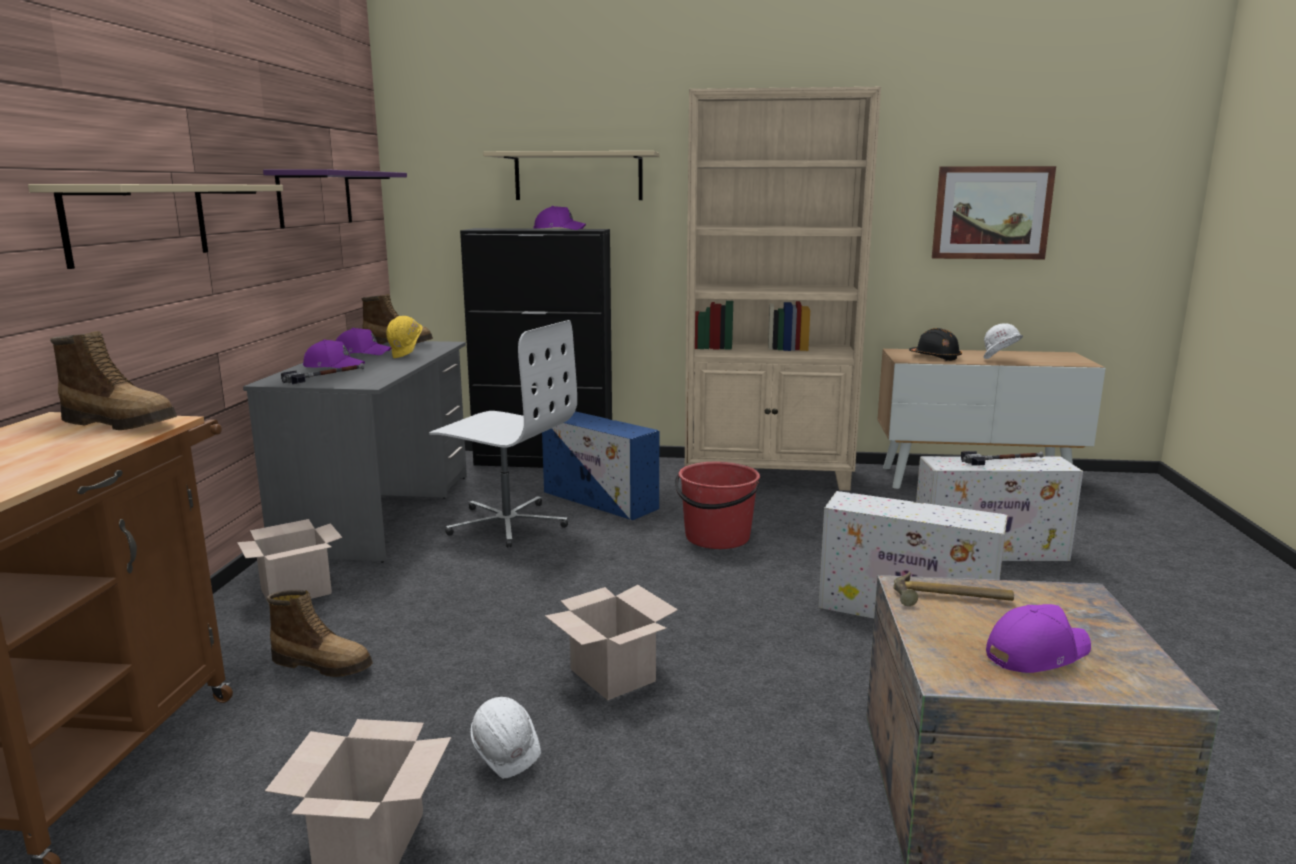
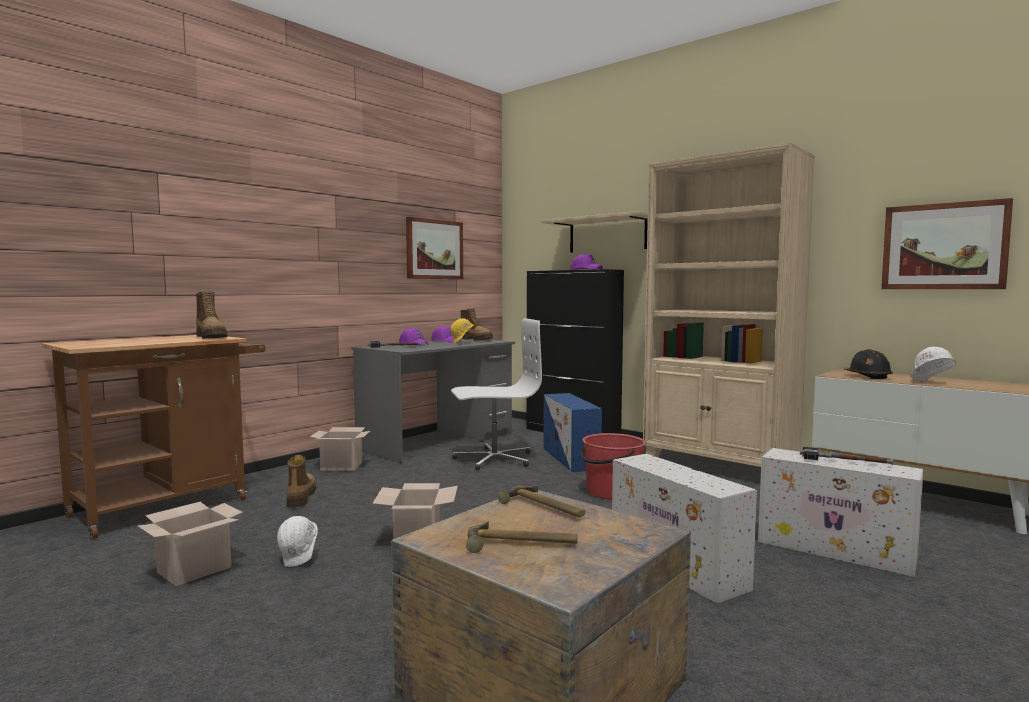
camera: 35 degrees right, 10 degrees down
beige shelf [28,184,283,269] -> none
purple shelf [263,169,407,229] -> picture [406,217,463,279]
boot [267,590,373,677] -> boot turned 150 degrees counterclockwise [287,455,317,508]
white office chair [429,320,577,548] -> white office chair turned 75 degrees counterclockwise [451,318,542,470]
purple cap [986,604,1091,673] -> hammer [466,521,578,553]

